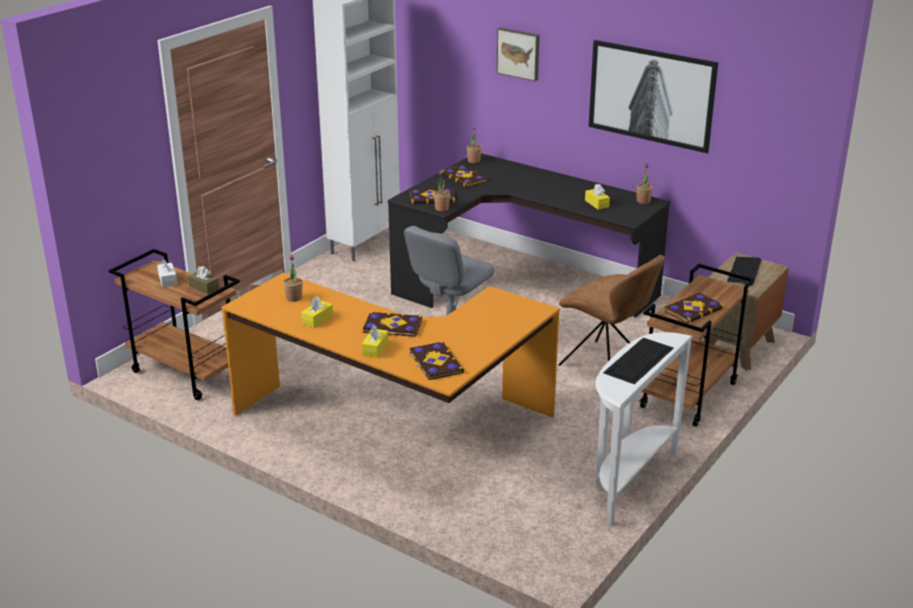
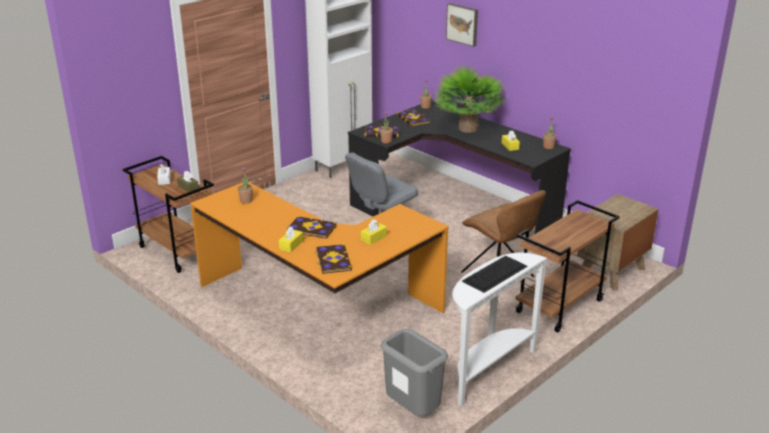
camera: 10 degrees right, 0 degrees up
yellow tissue box [301,296,333,328] -> yellow tissue box moved to [361,219,387,245]
picture [589,40,718,153] -> none
book [664,292,724,324] -> none
keyboard [727,257,761,286] -> none
none -> grey trash can [380,329,448,416]
none -> potted plant [433,65,505,133]

